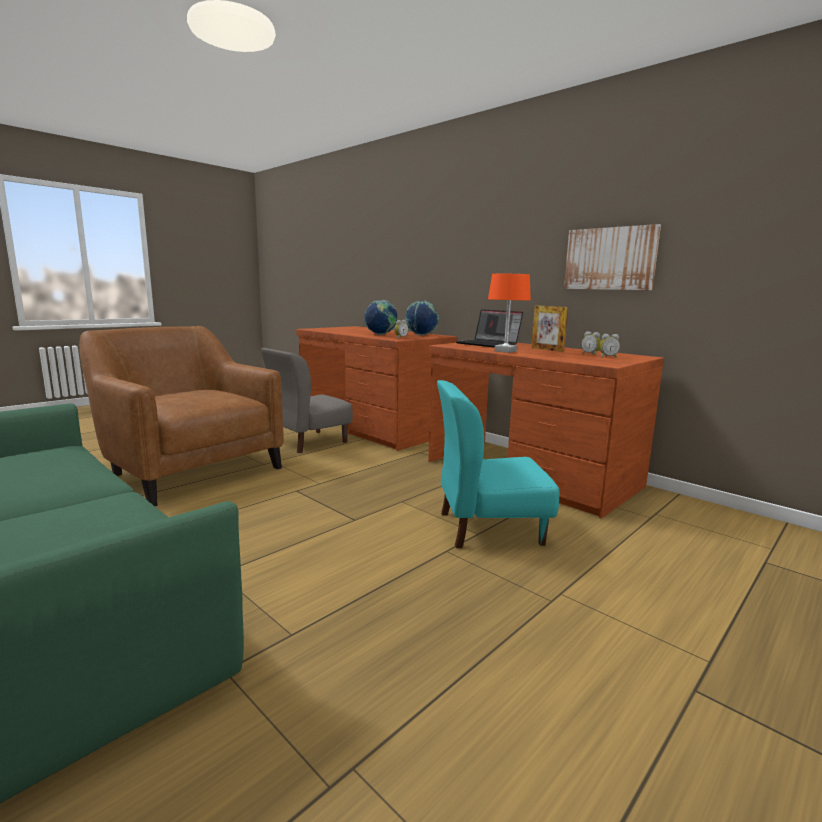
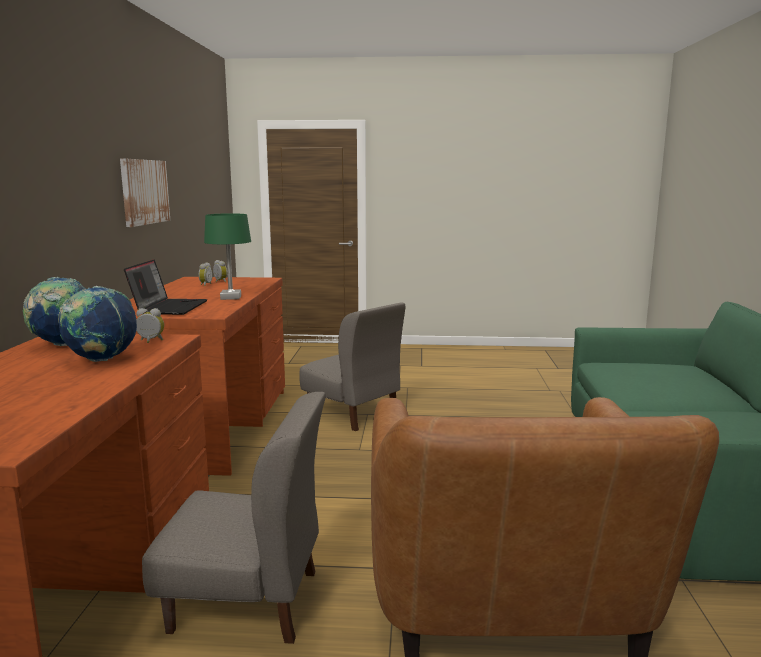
camera: 130 degrees left, 0 degrees up
turquoise chair [437,380,559,548] -> grey chair [299,302,406,431]
orange table lamp [488,274,531,353] -> green table lamp [204,213,251,300]
picture frame [531,305,568,352] -> none

